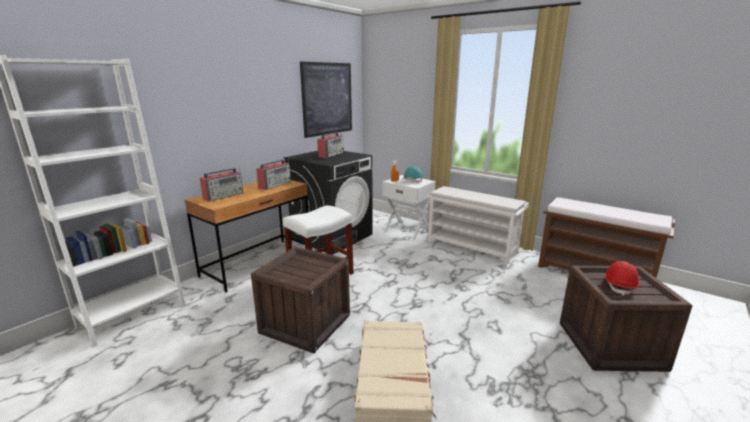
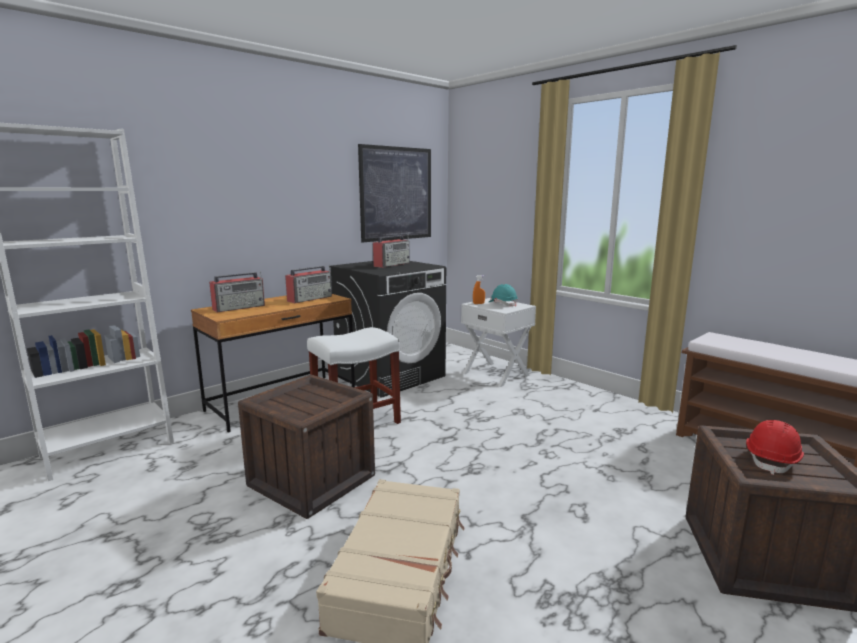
camera: 10 degrees right, 5 degrees down
white shoe rack [427,186,529,264] -> none

